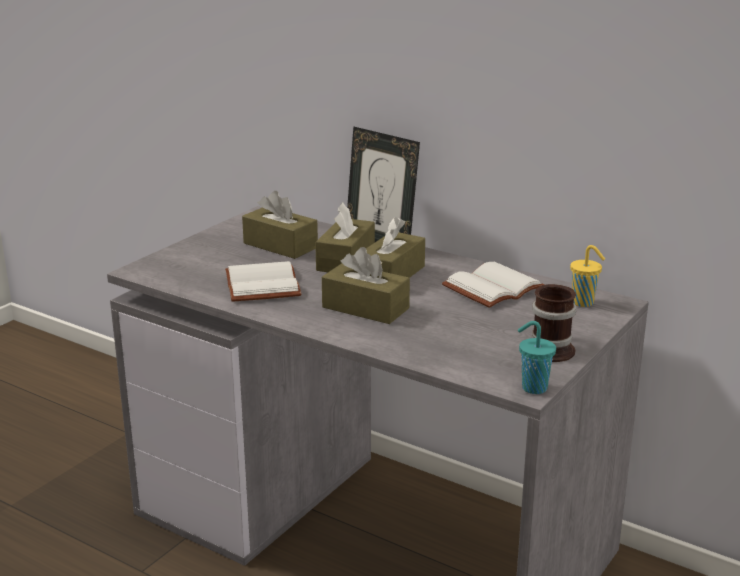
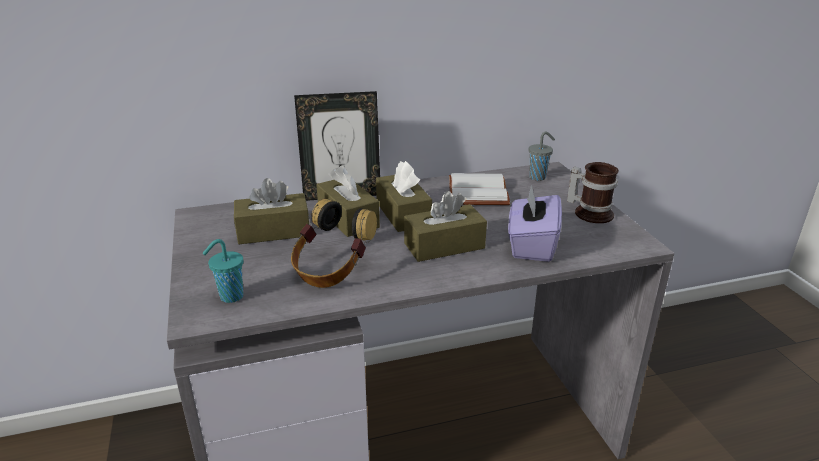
camera: 50 degrees left, 5 degrees up
white book [225,261,301,302] -> headphones [291,199,377,288]
turquoise cup [518,321,556,394] -> turquoise cup moved to [203,239,243,303]
yellow cup [570,245,605,307] -> grey cup [528,131,555,181]
none -> purple tissue box [508,185,562,262]

